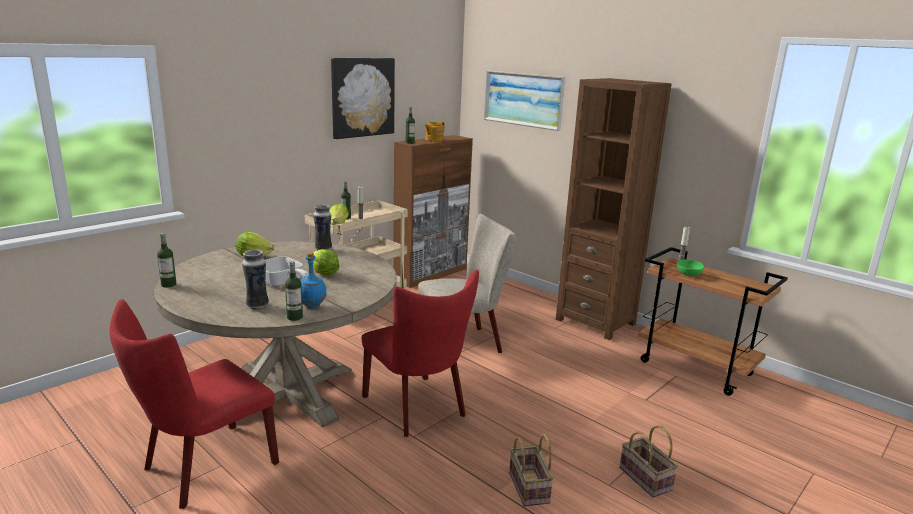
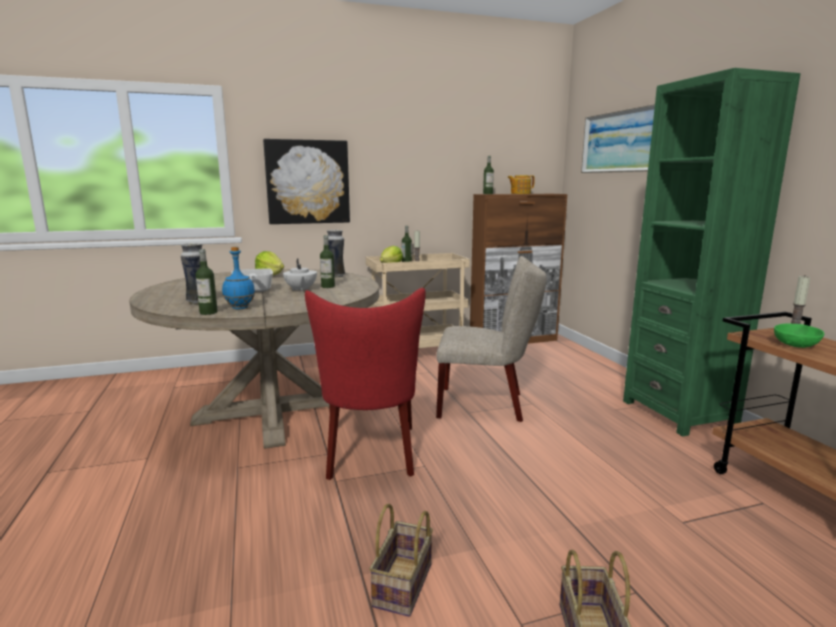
camera: 30 degrees right, 5 degrees down
red chair [110,299,279,509] -> none
bottle [157,233,176,288] -> bottle moved to [320,235,335,288]
lettuce [313,249,339,275] -> white teapot [283,258,317,292]
picture [331,58,395,139] -> picture moved to [263,139,350,224]
brown bookcase [556,78,671,340] -> green bookcase [623,68,800,436]

